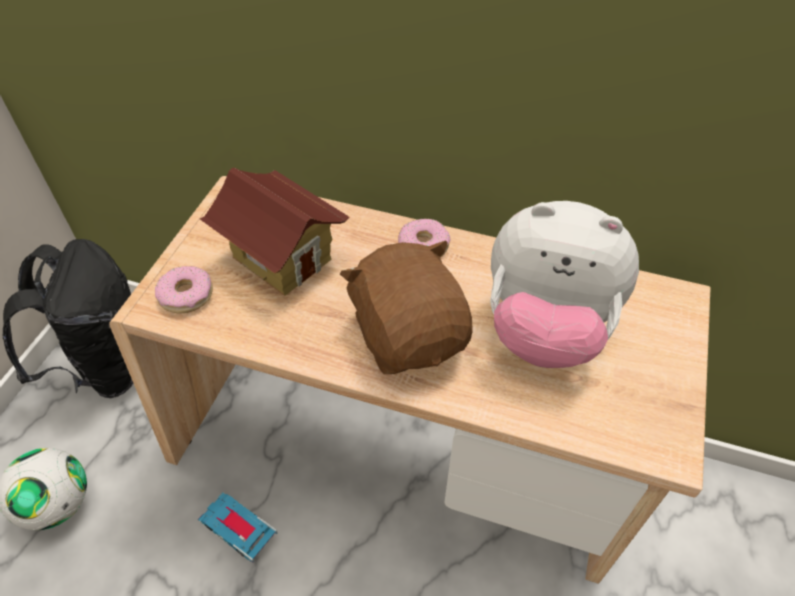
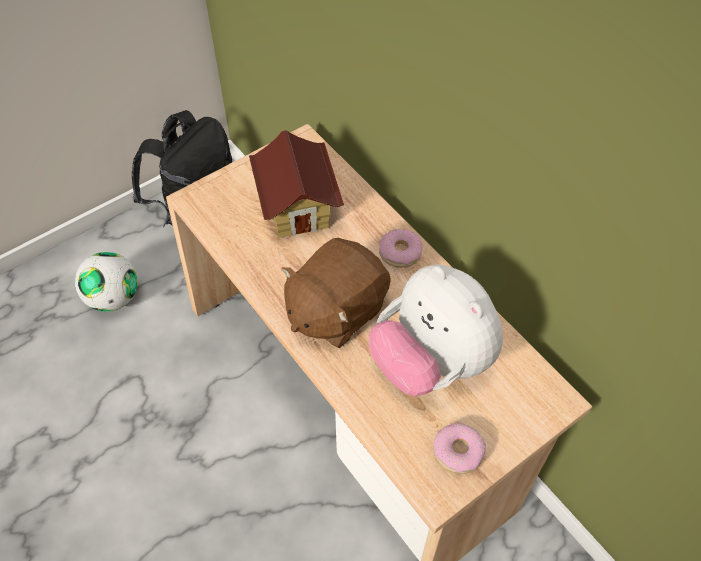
camera: 35 degrees right, 5 degrees up
donut [155,266,213,313] -> donut moved to [433,423,486,474]
toy car [198,492,278,563] -> none
brown plush toy [340,240,472,374] -> brown plush toy turned 150 degrees counterclockwise [281,238,391,348]

